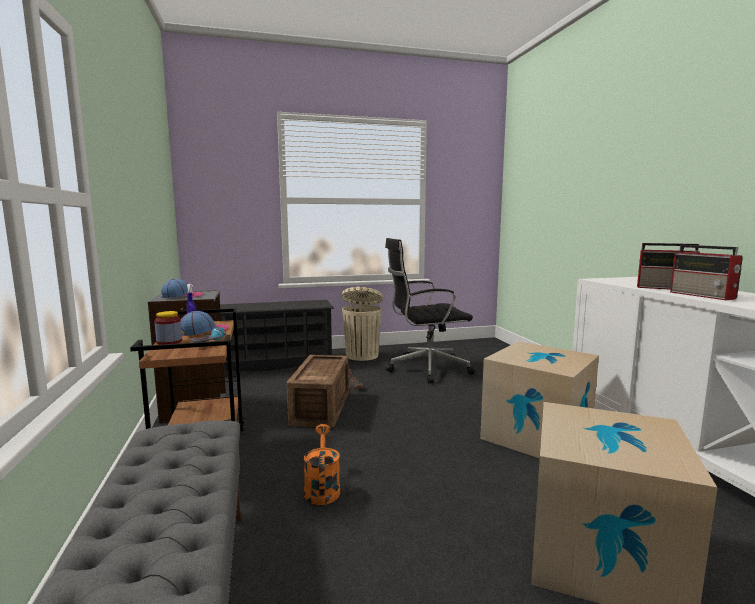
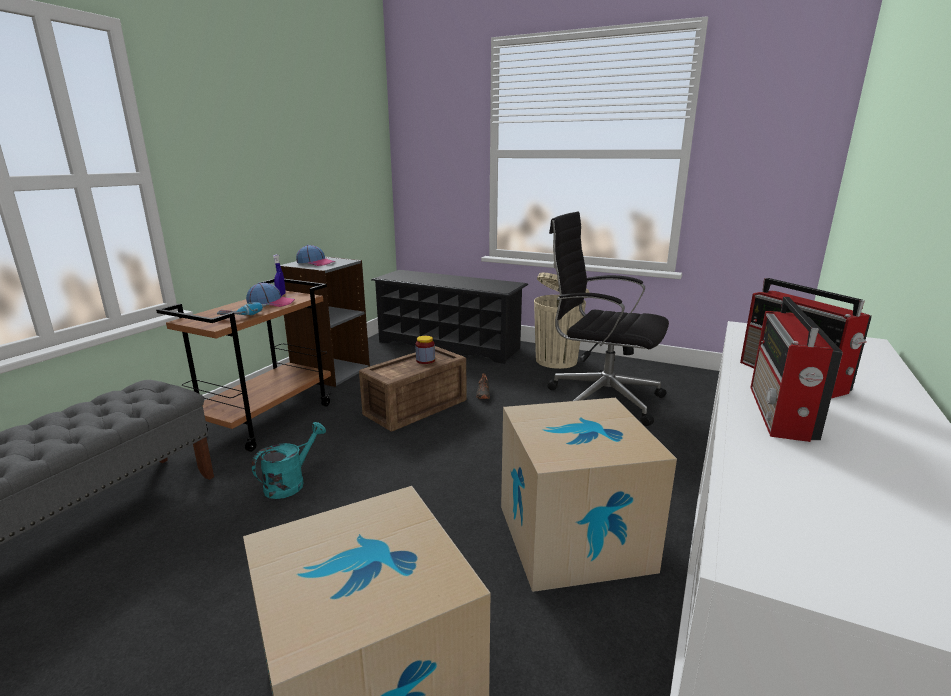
camera: 40 degrees right, 10 degrees up
jar [155,311,182,345] -> jar moved to [415,336,435,364]
orange watering can [304,424,340,505] -> turquoise watering can [252,422,326,499]

